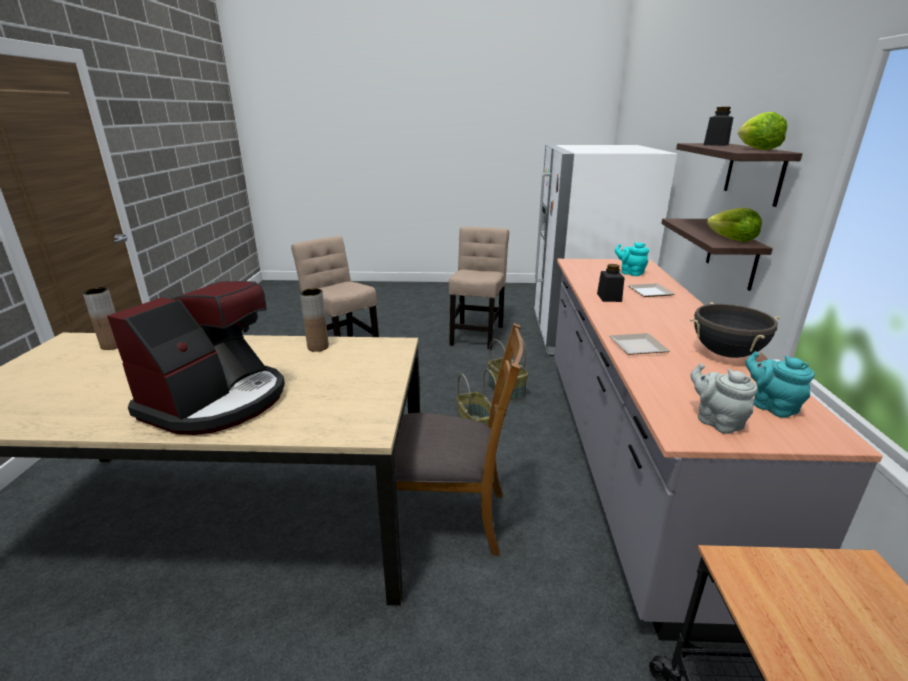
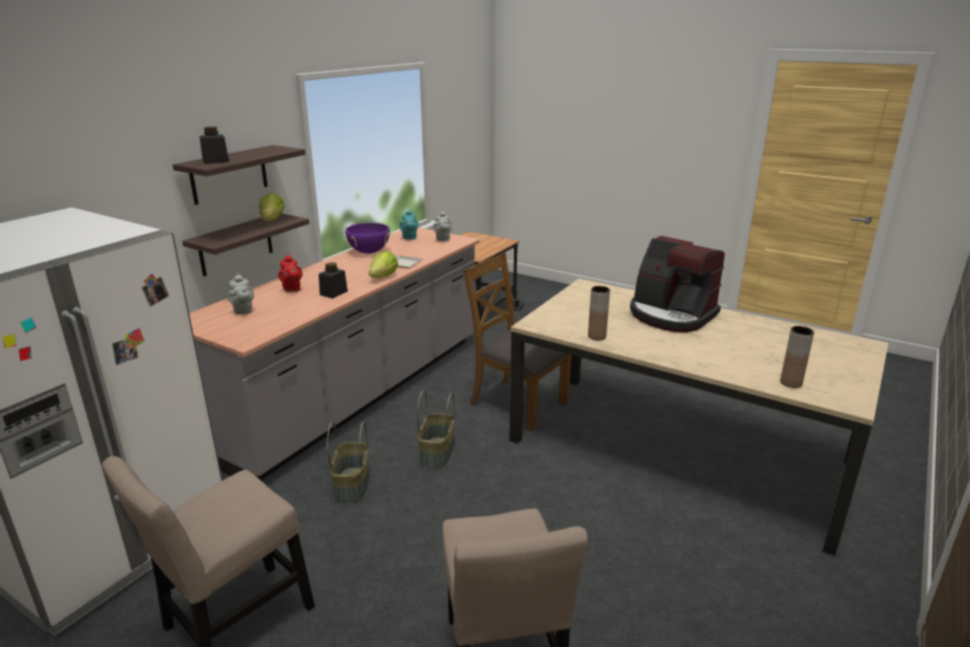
camera: 150 degrees left, 0 degrees up
coffee machine [107,281,285,435] -> coffee machine turned 105 degrees counterclockwise [630,236,725,332]
turquoise teapot [615,242,649,276] -> grey teapot [227,274,254,314]
plate [627,283,675,297] -> red teapot [278,255,302,292]
black cooking pot [690,302,780,358] -> purple cooking pot [345,223,391,254]
lettuce [738,112,787,150] -> lettuce moved to [369,251,398,278]

